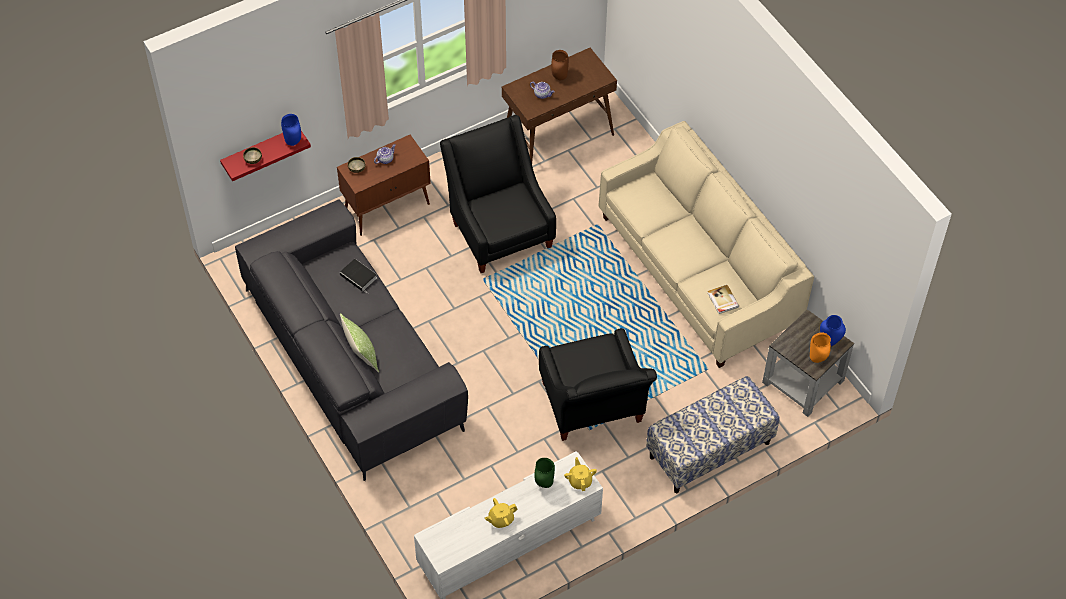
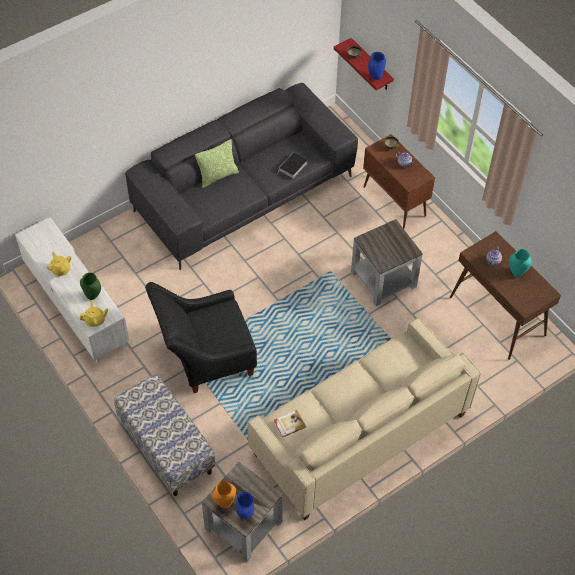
camera: 85 degrees right, 0 degrees up
black armchair [440,115,556,273] -> grey side table [351,219,423,306]
brown vase [551,50,569,80] -> turquoise vase [509,249,532,277]

